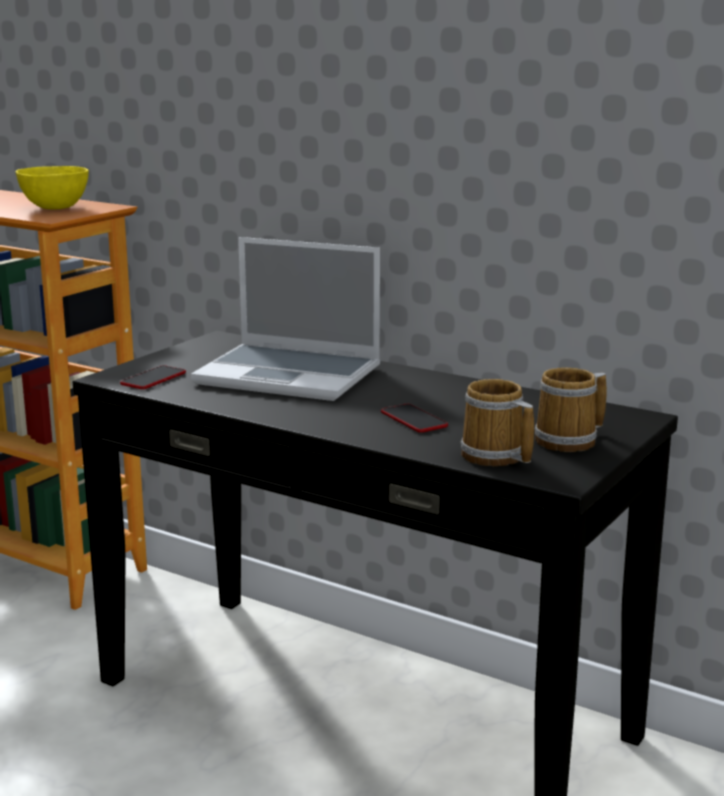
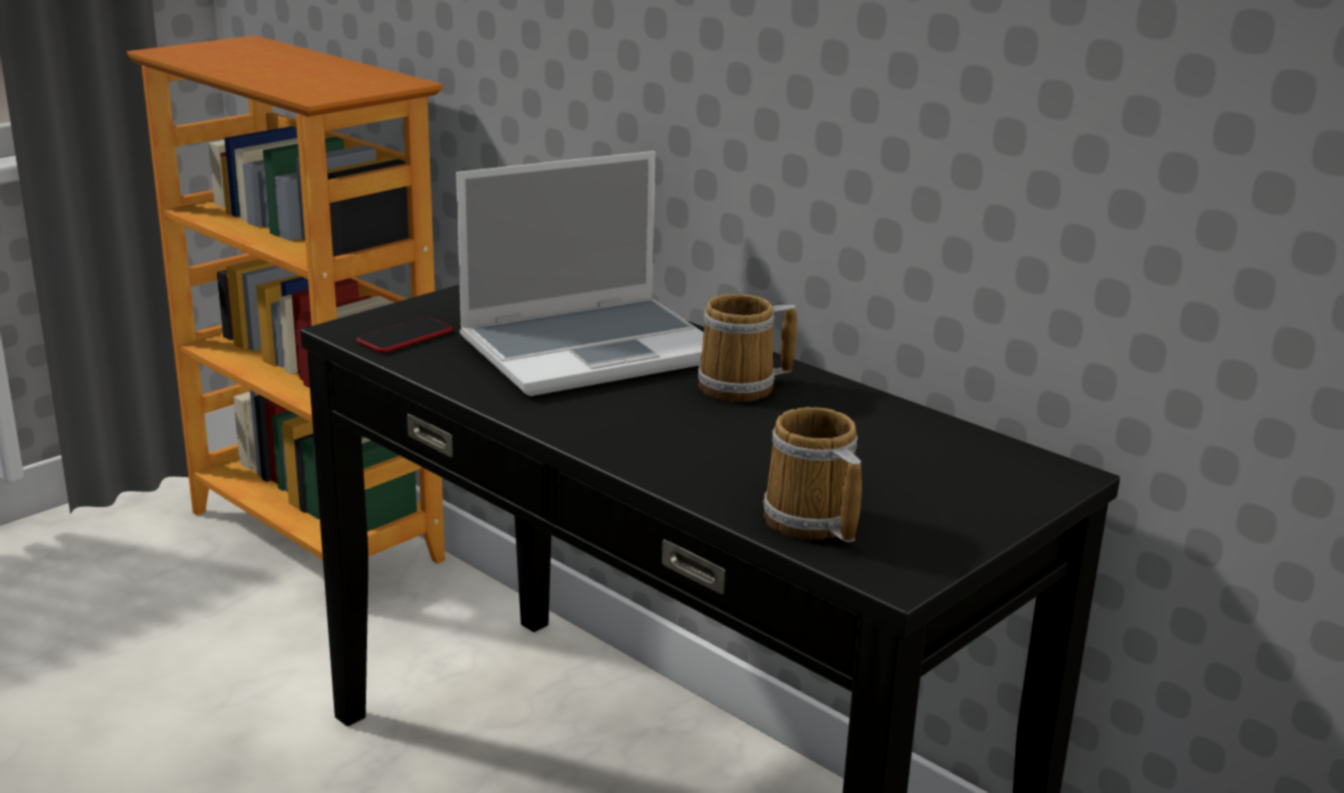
camera: 10 degrees right, 5 degrees up
yellow bowl [15,166,89,209] -> none
laptop [191,237,380,401] -> laptop turned 60 degrees counterclockwise [456,151,704,396]
phone [381,404,448,433] -> none
mug [534,367,607,452] -> mug moved to [698,294,797,402]

